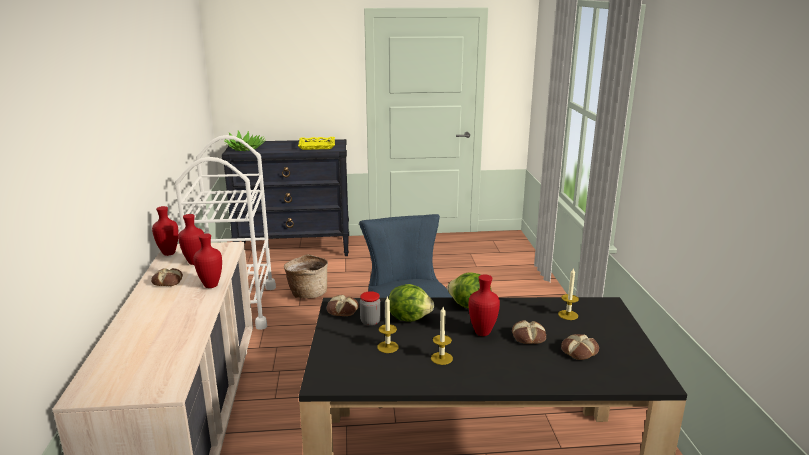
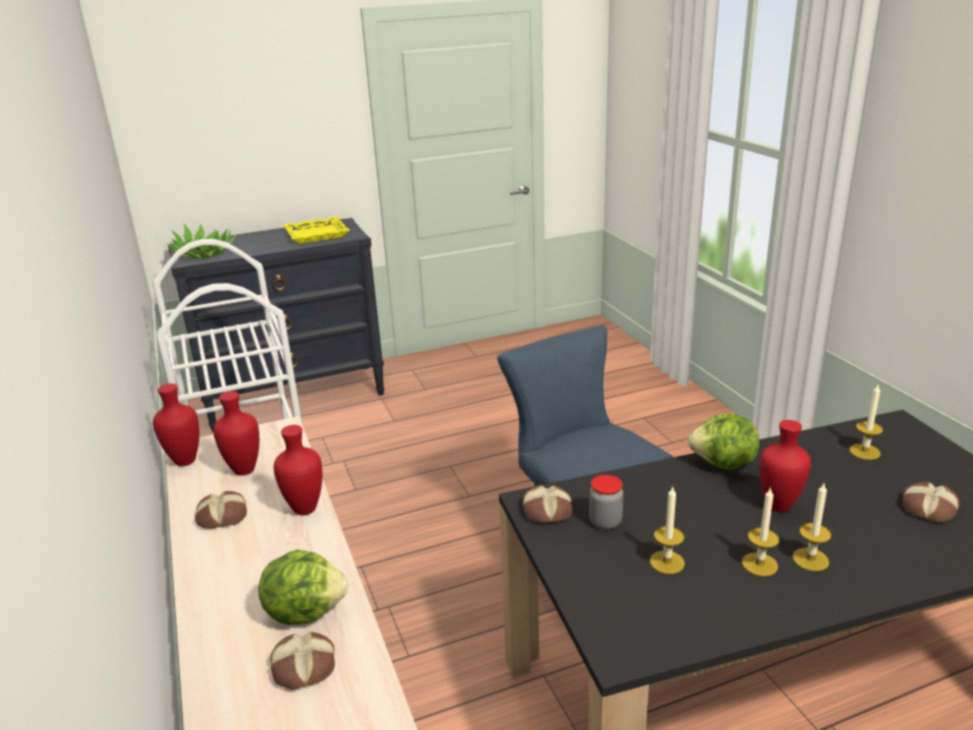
camera: 15 degrees left, 5 degrees up
basket [284,254,328,298] -> none
lettuce [388,284,434,322] -> lettuce moved to [259,550,348,625]
bread [512,320,546,344] -> bread moved to [271,632,335,689]
none -> candle [792,484,832,571]

